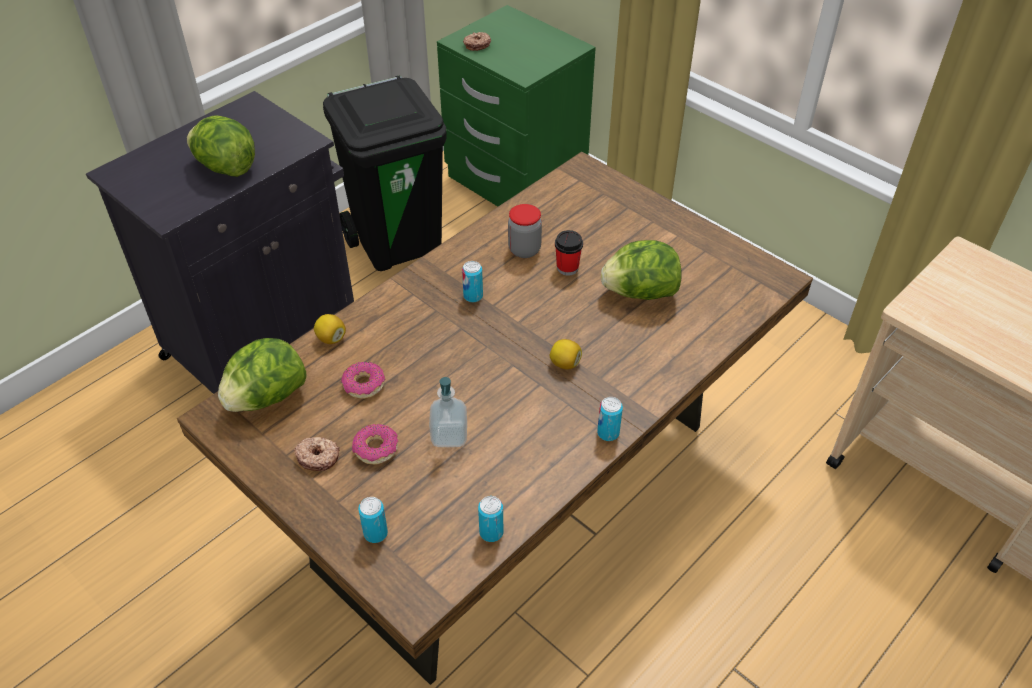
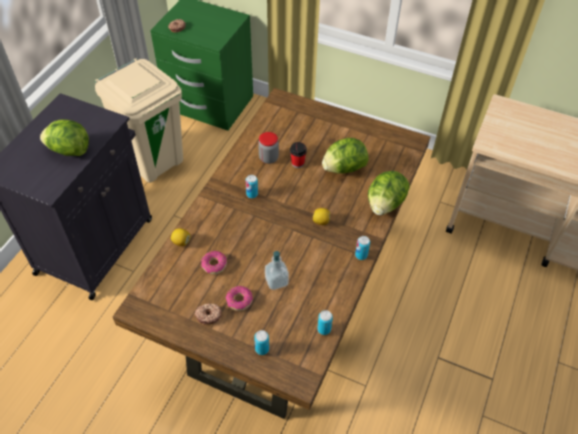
camera: 20 degrees left, 5 degrees up
lettuce [218,338,307,412] -> lettuce moved to [368,171,410,215]
black trash can [323,76,447,271] -> beige trash can [95,58,183,183]

